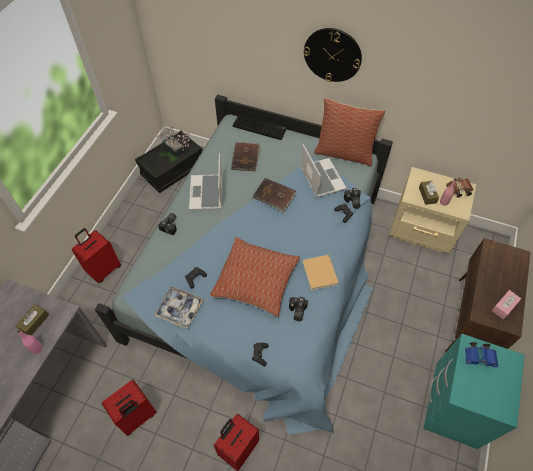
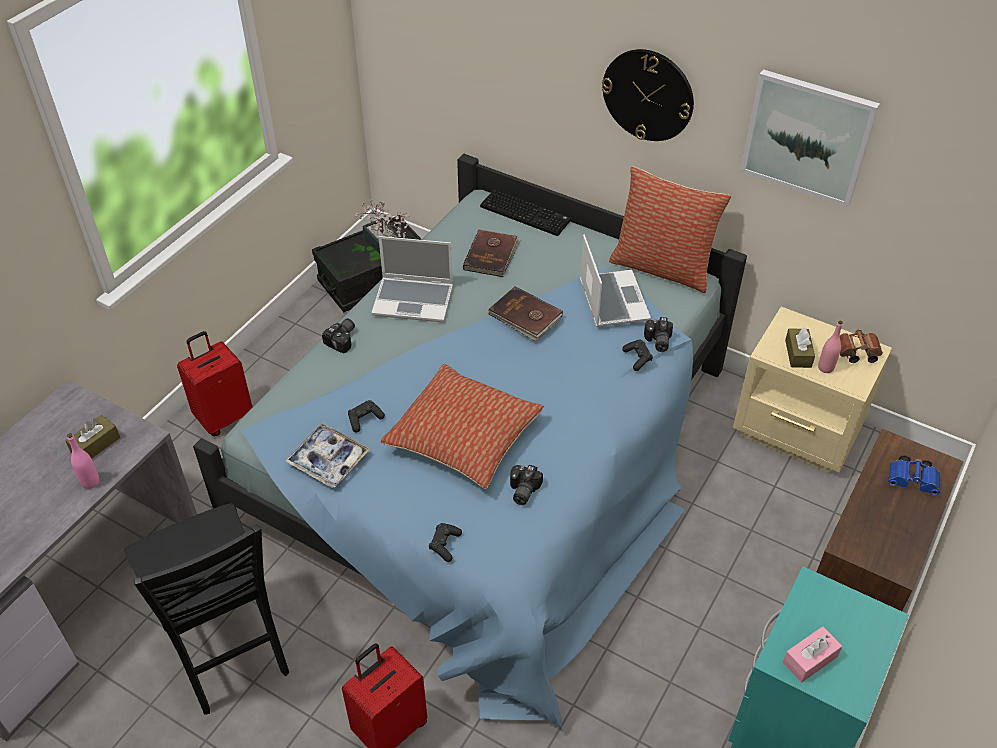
camera: 10 degrees right, 10 degrees down
red suitcase [102,380,156,436] -> black chair [124,503,289,715]
laptop [189,153,223,210] -> laptop turned 90 degrees counterclockwise [371,236,453,322]
beige book [303,255,339,290] -> none
blue binoculars [465,342,498,368] -> blue binoculars moved to [888,455,940,495]
pink tissue box [492,290,521,319] -> pink tissue box moved to [783,626,842,682]
none -> picture [740,69,880,207]

